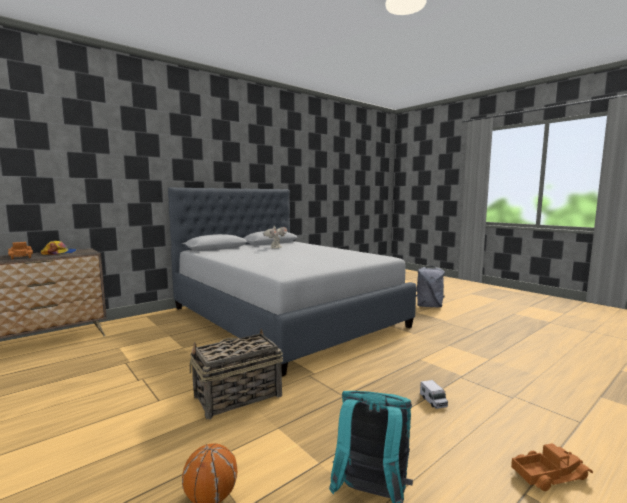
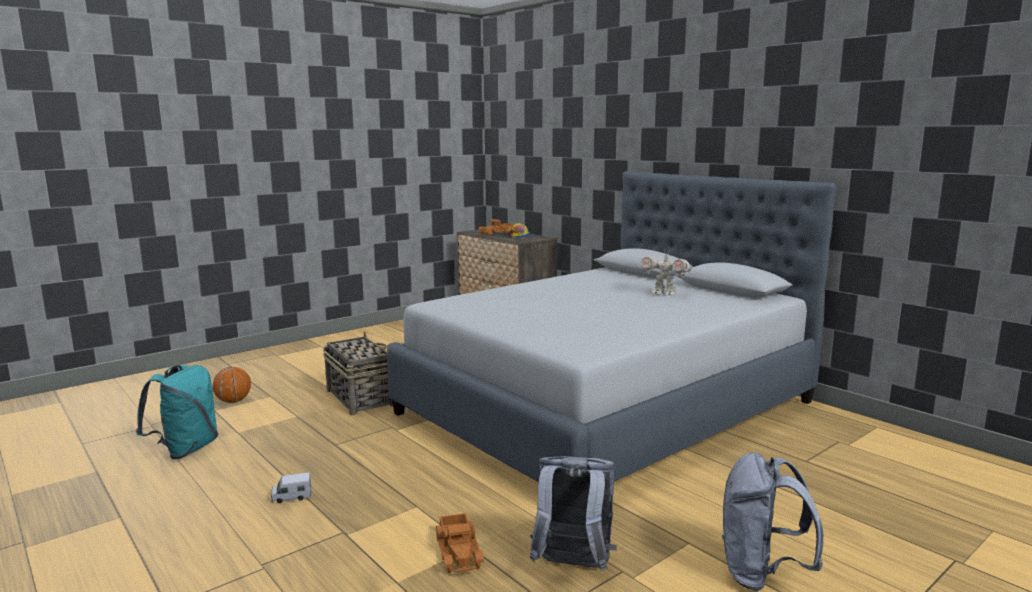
camera: 90 degrees right, 5 degrees up
toy truck [511,443,593,491] -> toy truck moved to [436,513,484,573]
none -> grey backpack [530,456,617,571]

